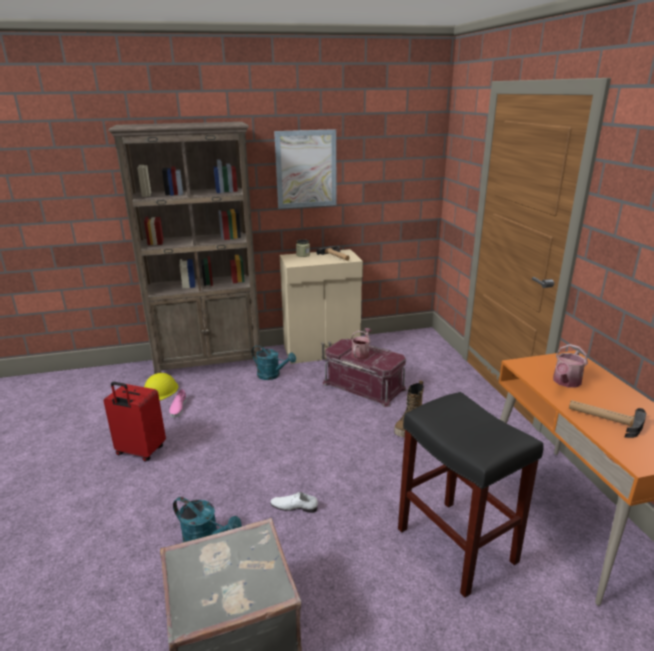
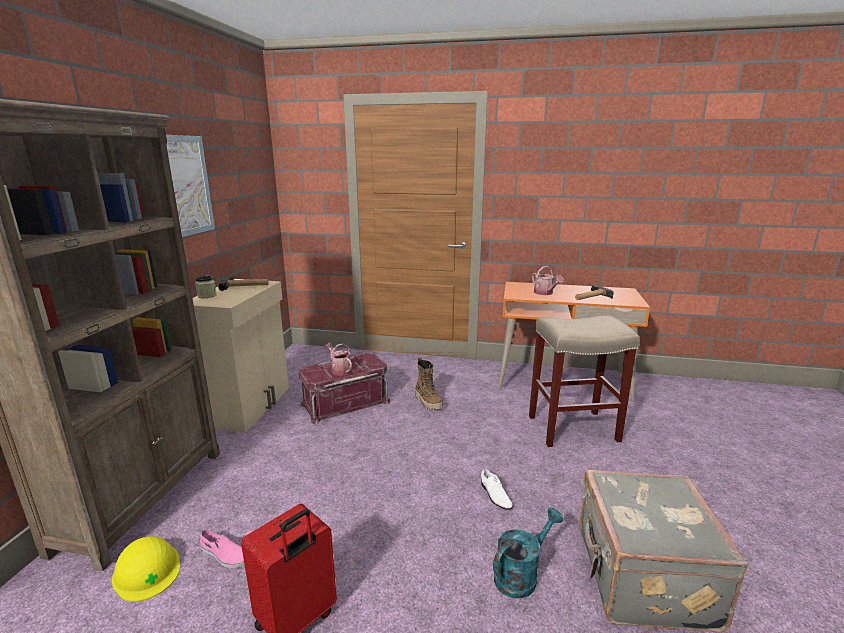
camera: 65 degrees left, 5 degrees down
turquoise watering can [252,345,296,380] -> none
white shoe [270,492,318,513] -> white shoe turned 60 degrees counterclockwise [481,469,513,510]
black stool [398,392,543,598] -> beige stool [529,315,640,447]

